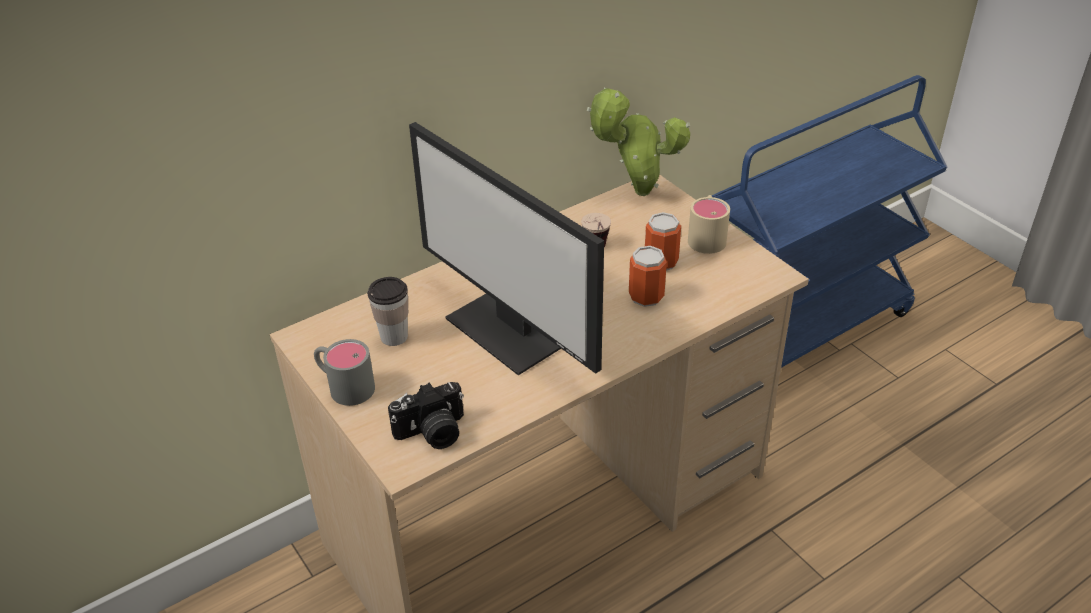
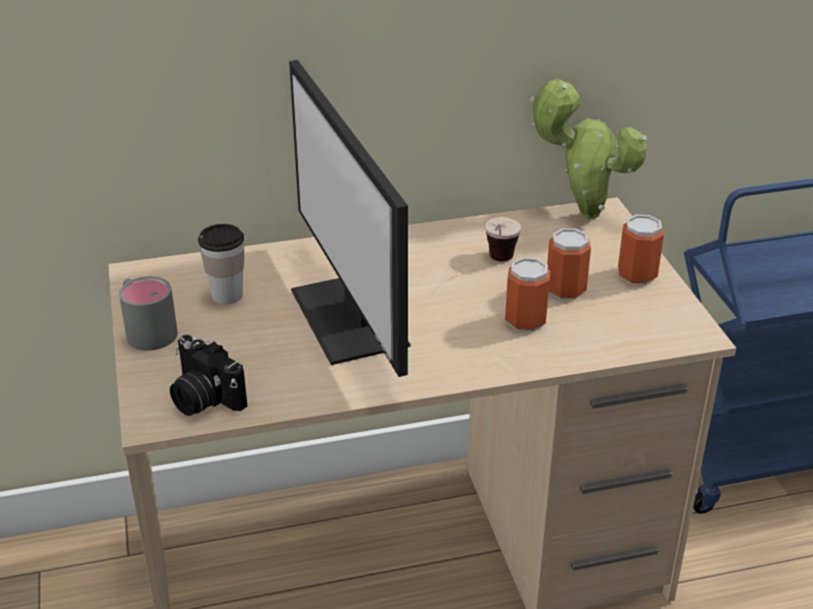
camera: 20 degrees right, 5 degrees down
camera [388,382,464,449] -> camera turned 45 degrees clockwise [170,335,247,416]
beige mug [688,195,730,254] -> can [618,215,664,285]

